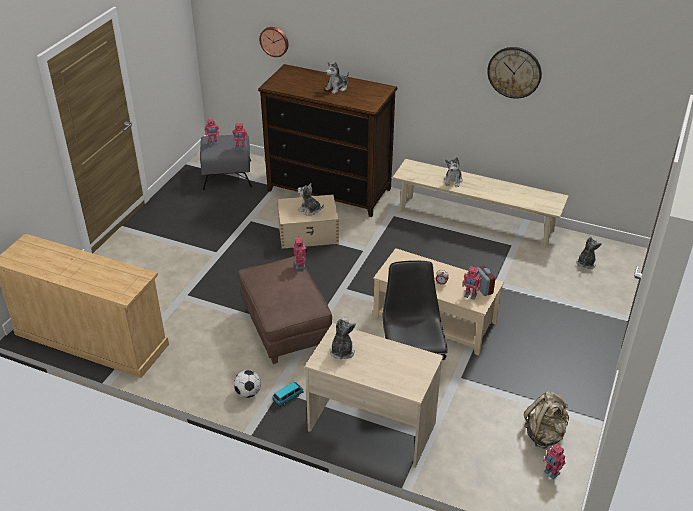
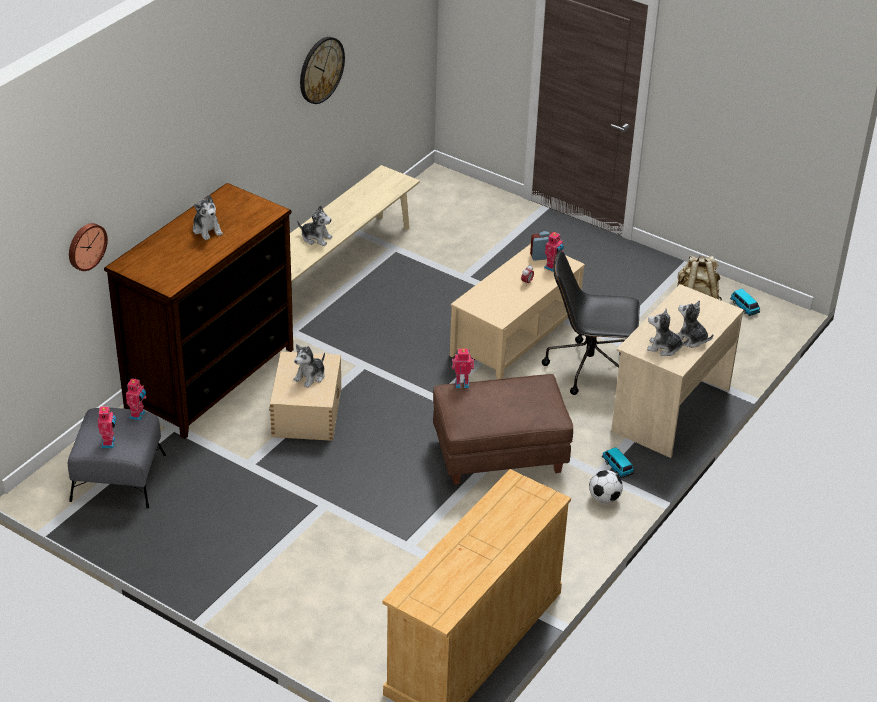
camera: 80 degrees left, 0 degrees up
toy robot [543,444,566,479] -> toy car [730,289,760,316]
plush toy [576,237,602,269] -> plush toy moved to [676,300,713,347]

